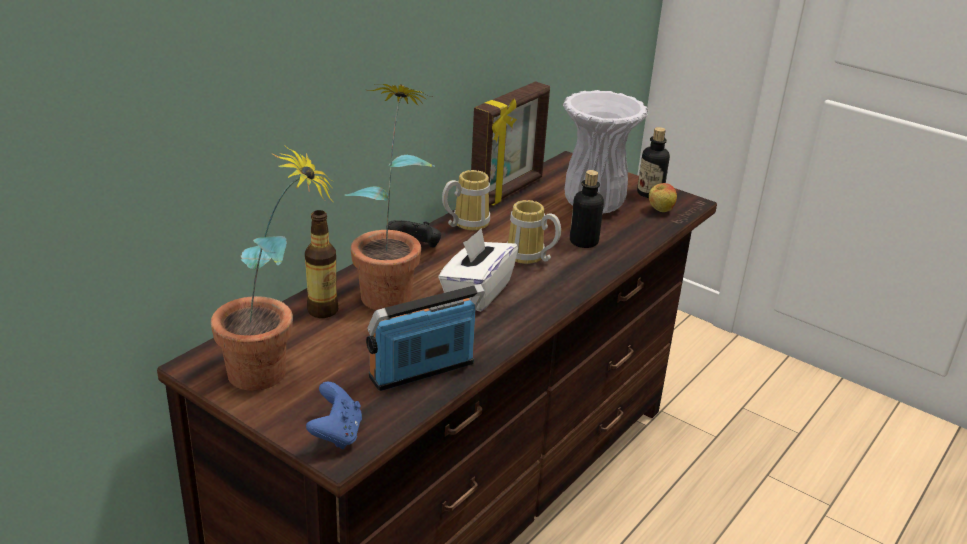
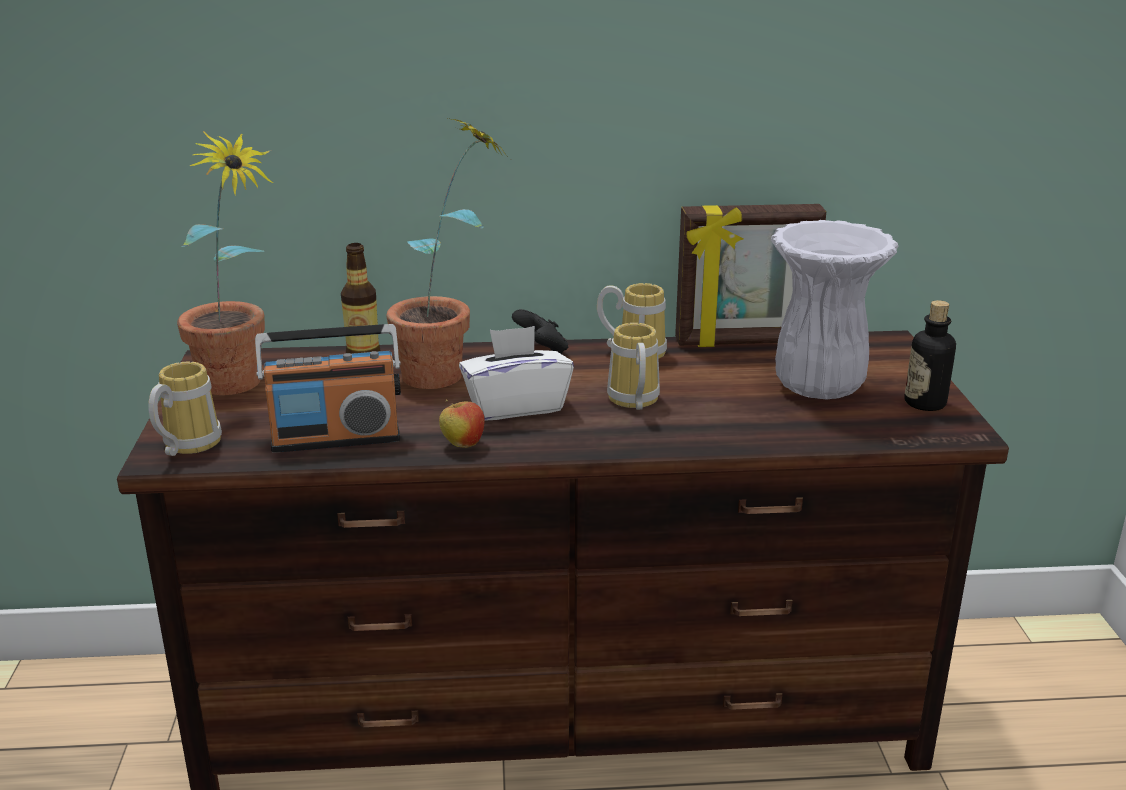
camera: 50 degrees right, 5 degrees down
blue game controller [306,382,362,450] -> mug [148,362,222,456]
radio [366,284,485,391] -> radio turned 150 degrees clockwise [255,324,401,453]
bottle [570,170,604,248] -> none
apple [649,183,677,212] -> apple moved to [439,400,485,448]

